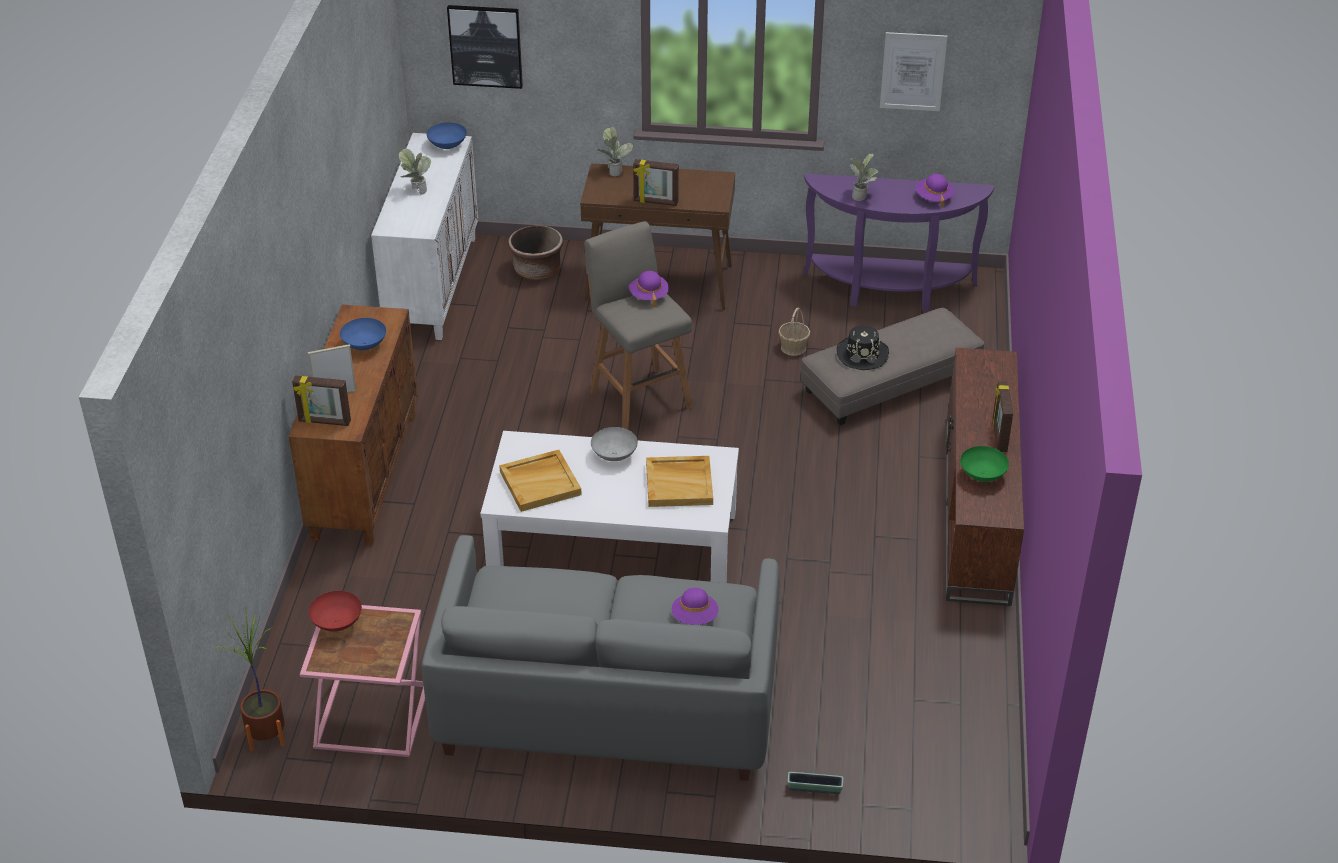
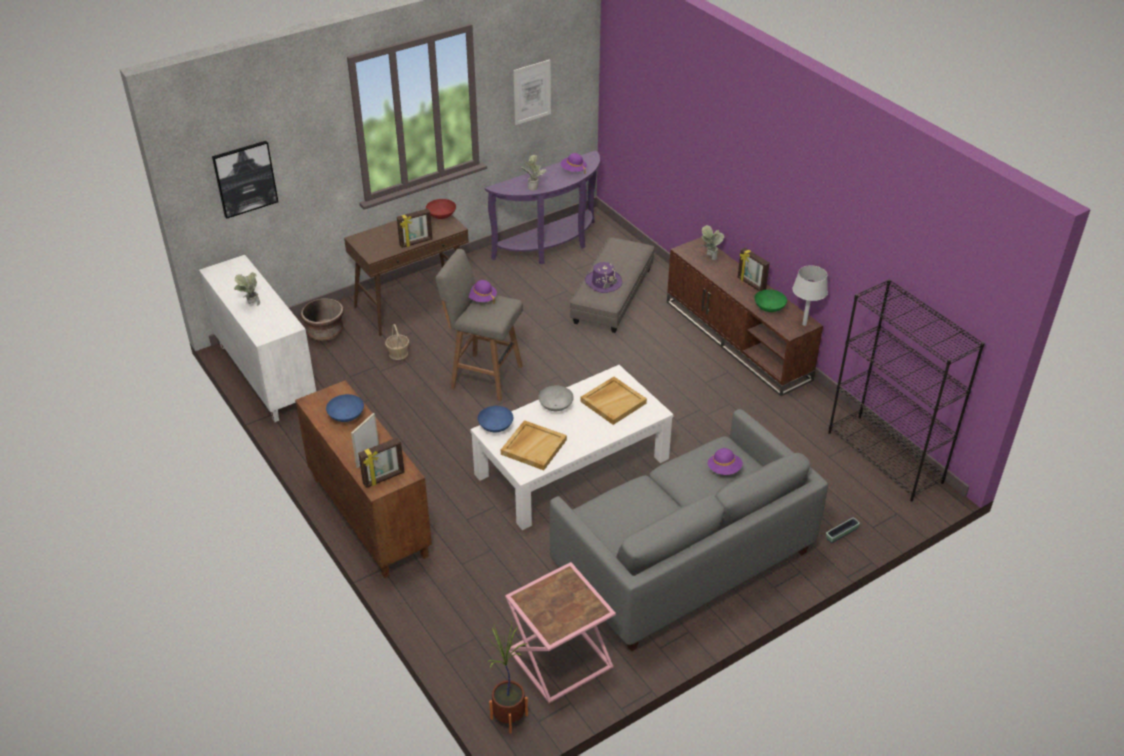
camera: 40 degrees left, 0 degrees up
red bowl [309,591,362,632] -> red bowl moved to [426,199,456,219]
blue bowl [427,122,467,149] -> blue bowl moved to [478,406,513,432]
potted plant [595,127,633,176] -> potted plant moved to [700,225,724,260]
basket [778,308,810,356] -> basket moved to [385,324,409,360]
black hat [837,325,889,370] -> purple hat [585,262,622,293]
none -> grey table lamp [792,265,828,326]
none -> black bookcase [828,279,985,501]

